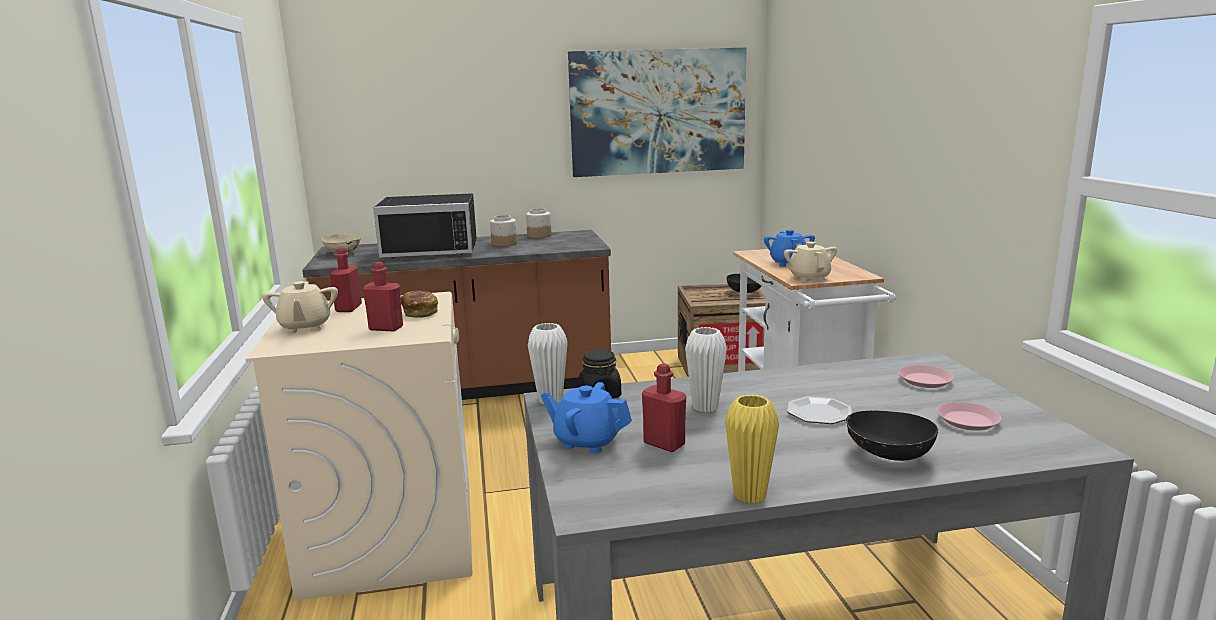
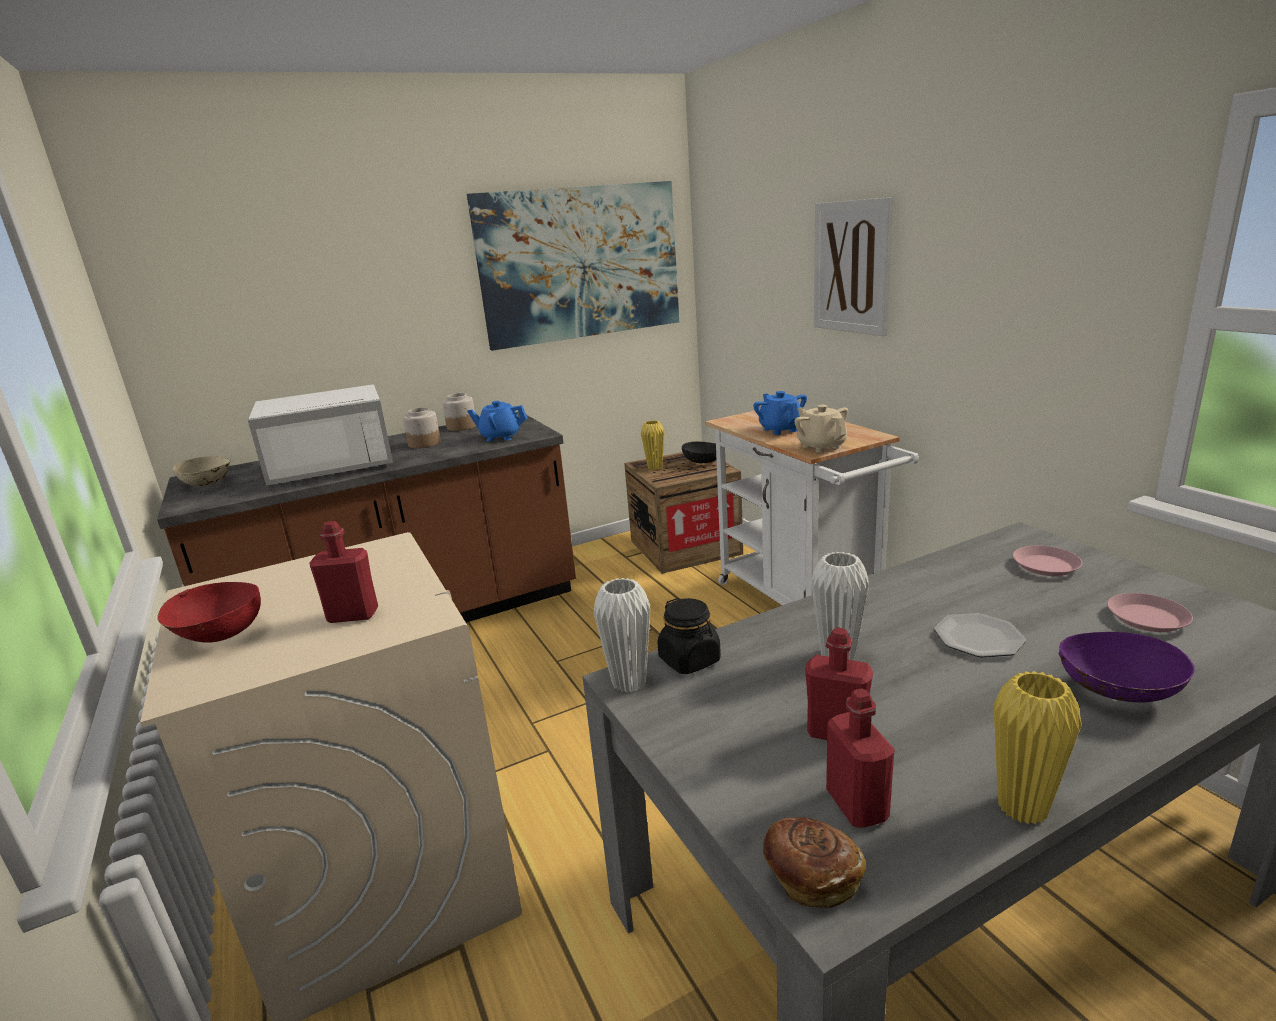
camera: 15 degrees left, 5 degrees up
beige teapot [262,281,338,334] -> red bowl [157,582,261,643]
red bottle [330,247,362,312] -> red bottle moved to [826,688,895,828]
black microwave [373,193,477,258] -> white microwave [248,384,393,486]
bread [401,291,438,318] -> bread moved to [763,817,866,908]
blue teapot [541,382,632,453] -> blue teapot moved to [467,401,527,441]
black bowl [846,411,938,461] -> purple bowl [1059,632,1195,702]
none -> yellow vase [641,420,664,470]
none -> picture [814,197,893,336]

